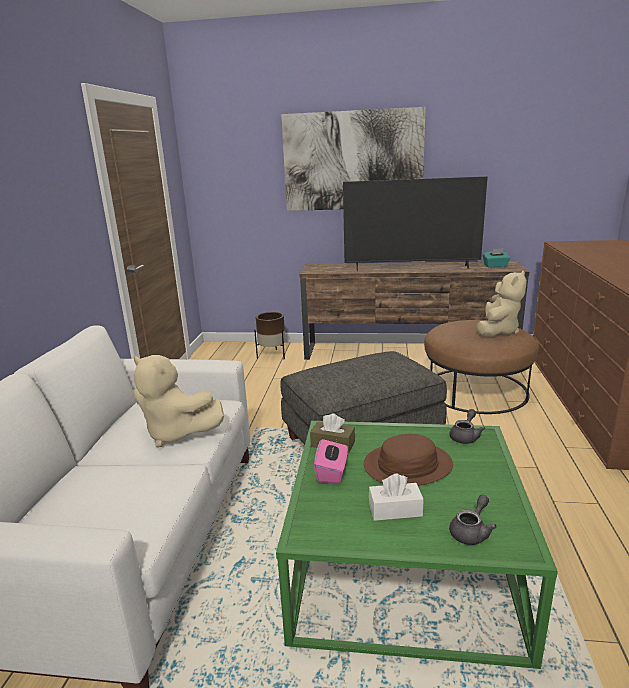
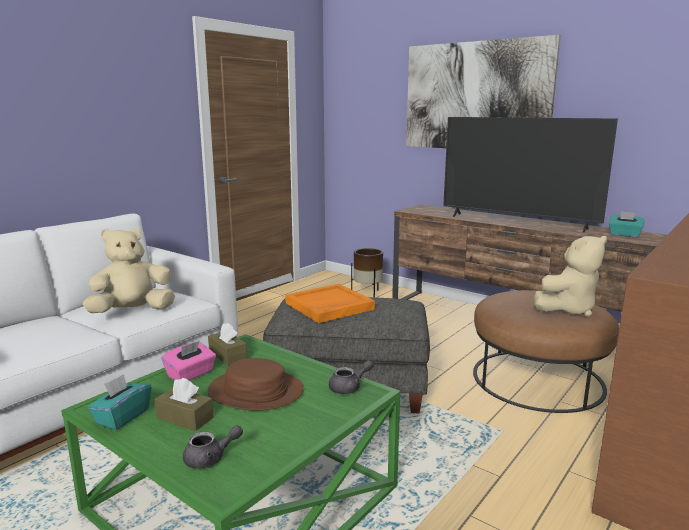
camera: 30 degrees right, 5 degrees down
beige plush toy [134,355,224,448] -> beige plush toy turned 90 degrees clockwise [83,228,175,313]
white tissue box [369,473,424,521] -> brown tissue box [155,378,214,431]
none -> turquoise tissue box [88,374,151,430]
none -> orange tray [285,284,375,323]

